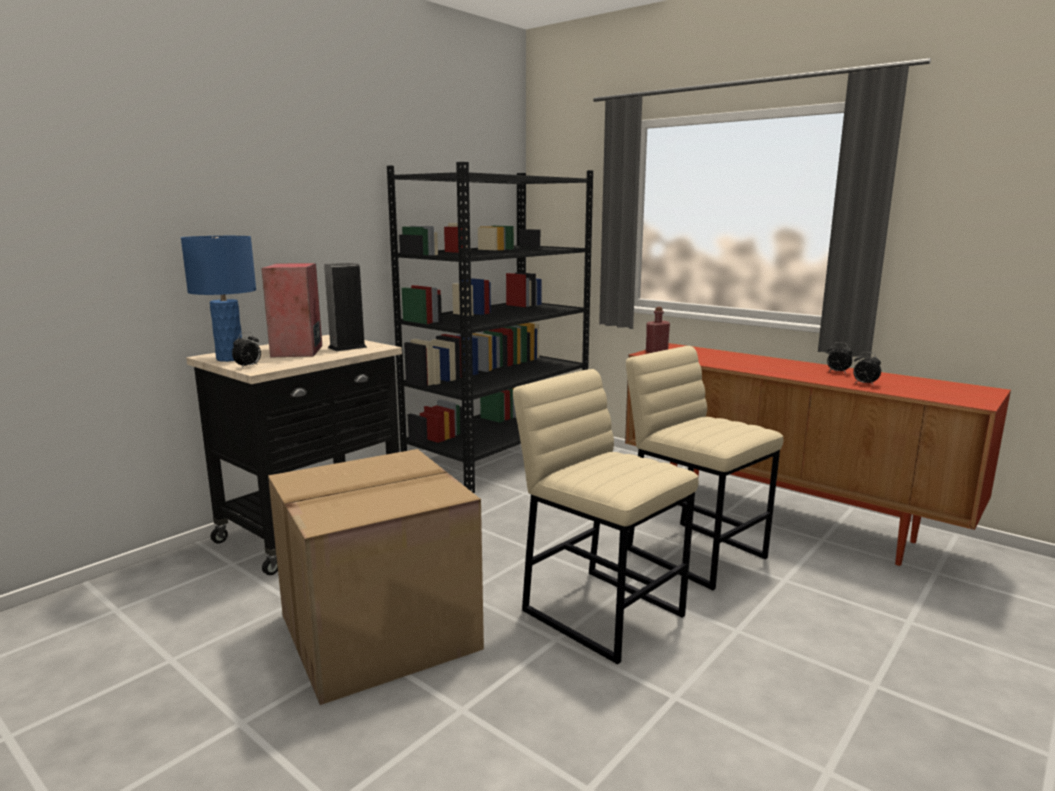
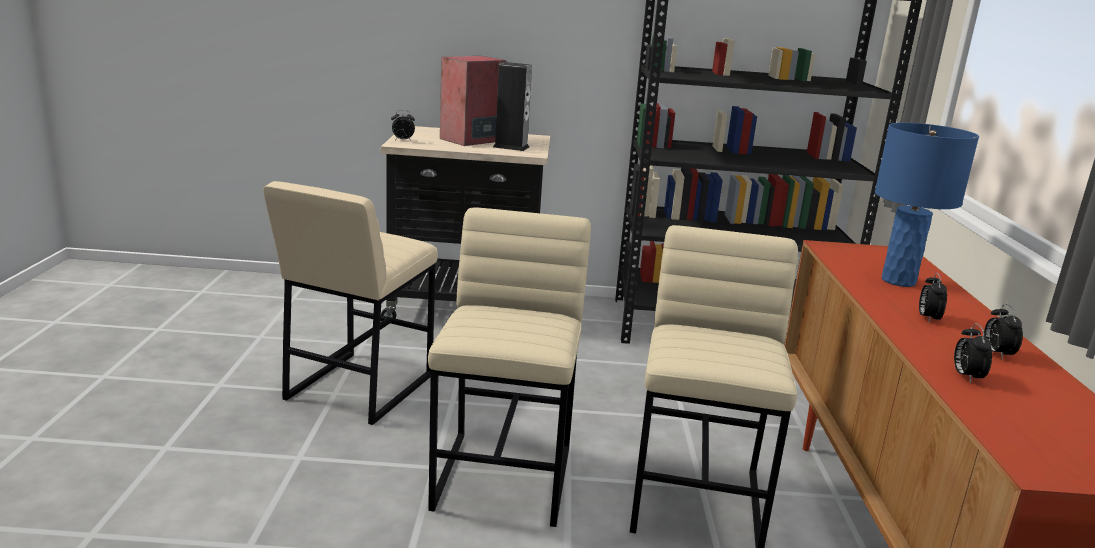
camera: 50 degrees right, 5 degrees up
blue table lamp [181,236,256,362] -> blue table lamp moved to [875,123,979,287]
cardboard box [268,449,484,705] -> beige chair [263,181,438,425]
red bottle [646,307,670,353] -> none
none -> alarm clock [919,273,947,323]

